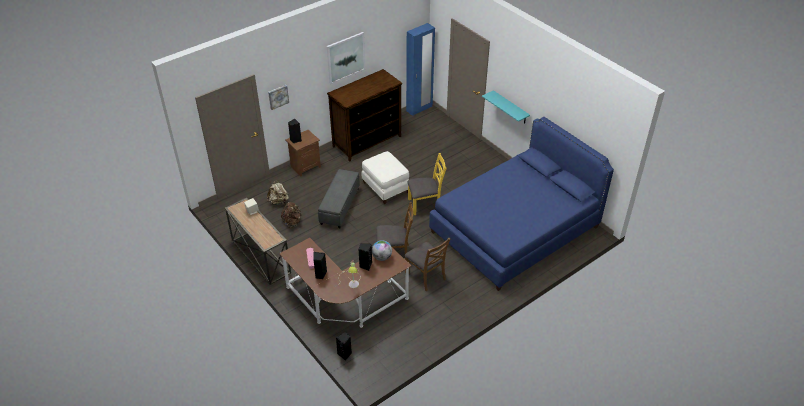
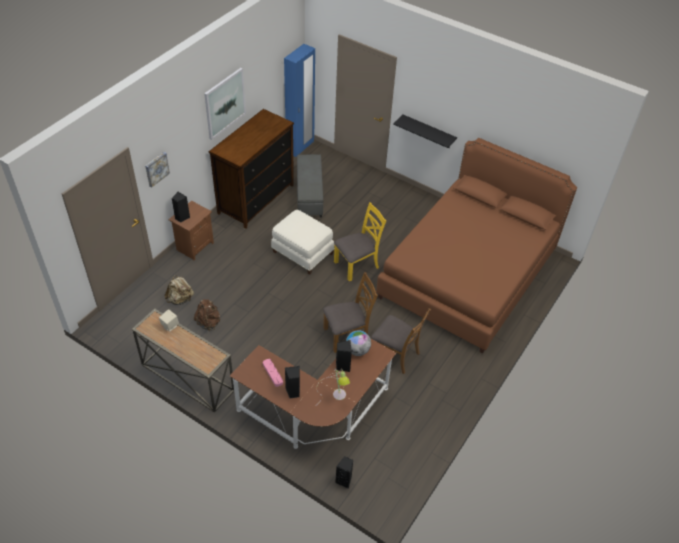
camera: 20 degrees left, 5 degrees up
grey ottoman [318,169,360,228] -> grey ottoman moved to [297,154,323,217]
blue bed [429,117,614,291] -> brown bed [376,138,577,353]
turquoise shelf [482,90,530,123] -> black shelf [393,115,457,148]

